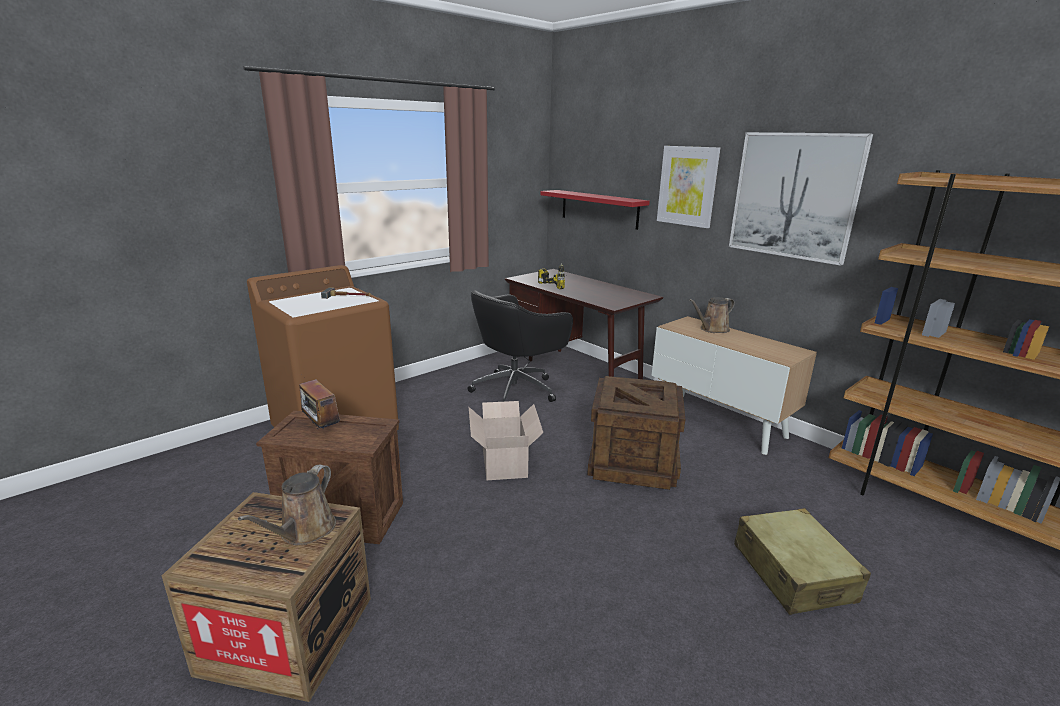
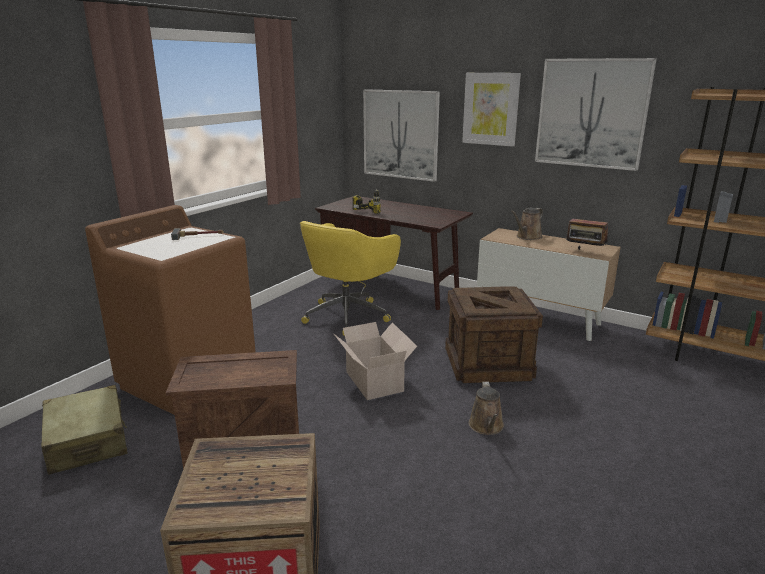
camera: 15 degrees left, 0 degrees up
brown watering can [238,465,336,545] -> brown watering can moved to [469,382,504,435]
radio [299,374,342,431] -> radio moved to [566,212,608,250]
black office chair [468,290,573,402] -> yellow office chair [300,221,401,336]
red shelf [540,190,650,230] -> picture [363,89,440,182]
beige suitcase [734,508,871,615] -> beige suitcase moved to [41,385,128,475]

